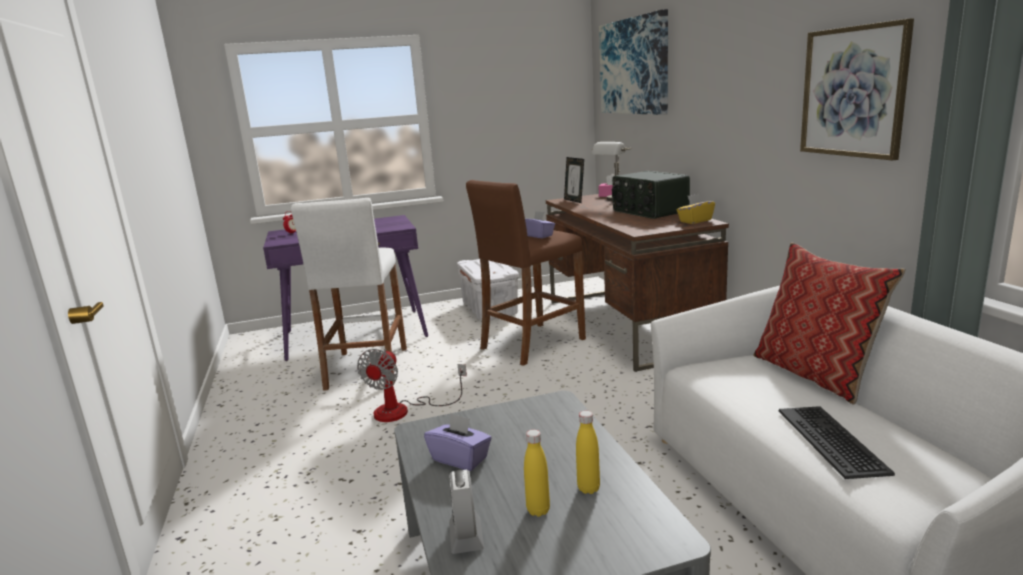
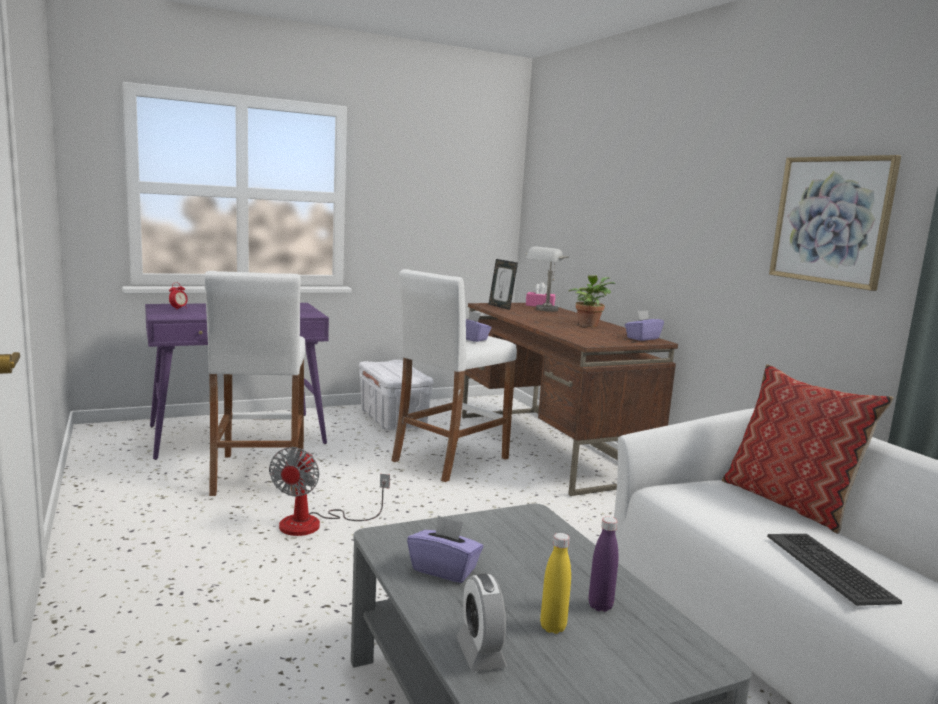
camera: 10 degrees left, 5 degrees down
brown stool [466,180,586,366] -> white stool [391,269,517,482]
yellow bottle [576,411,600,494] -> purple bottle [588,517,618,612]
picture [599,9,668,115] -> none
radio [612,171,690,219] -> potted plant [569,275,615,327]
yellow tissue box [677,194,715,224] -> purple tissue box [625,310,664,341]

